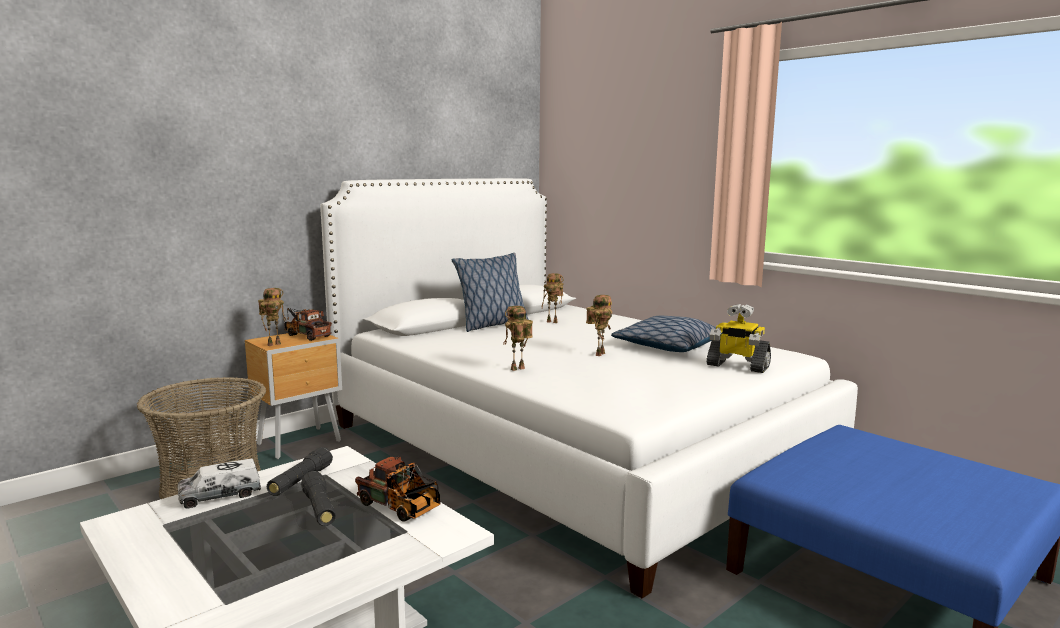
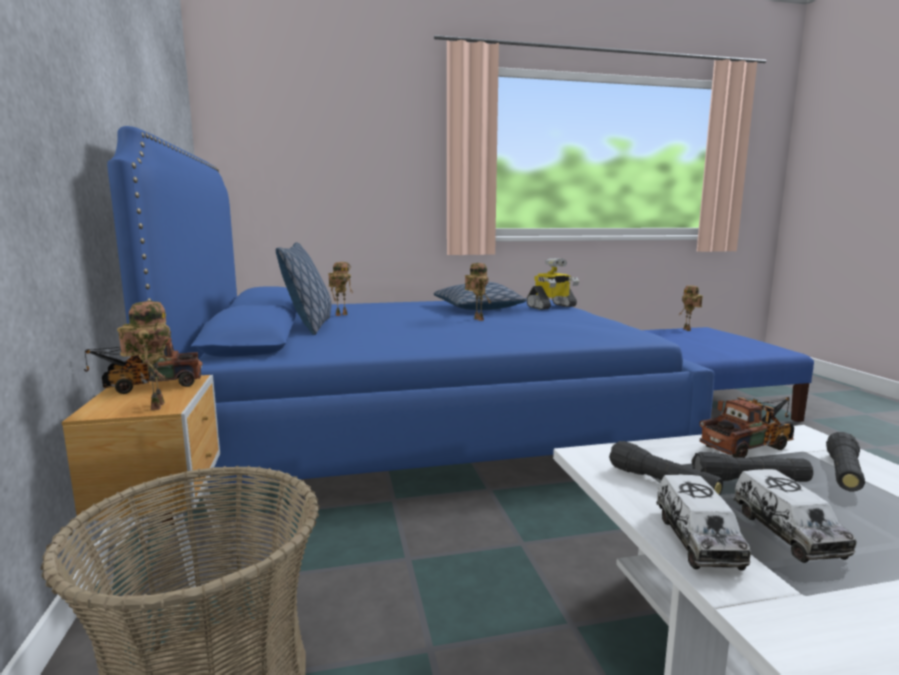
camera: 60 degrees left, 0 degrees up
white bed [320,178,858,598] -> blue bed [107,126,715,525]
toy robot [503,306,533,371] -> toy robot moved to [679,285,703,331]
none -> toy truck [733,469,857,563]
none -> black flashlight [826,432,865,492]

